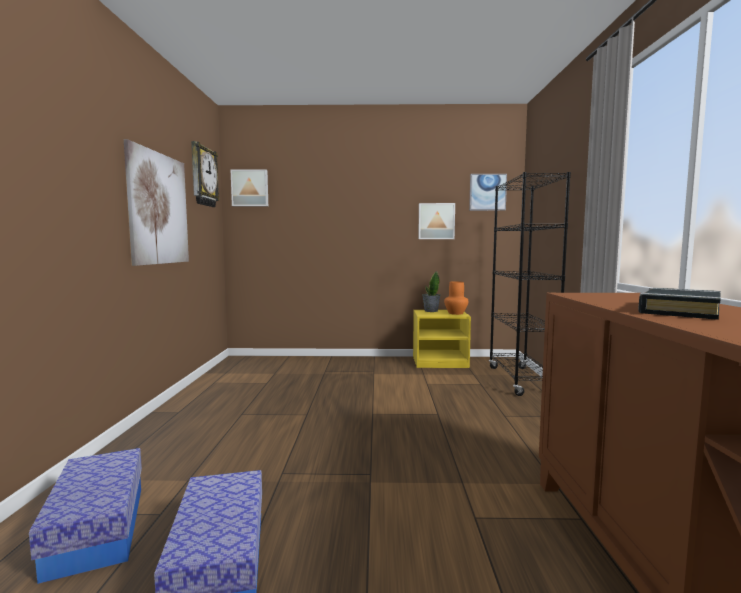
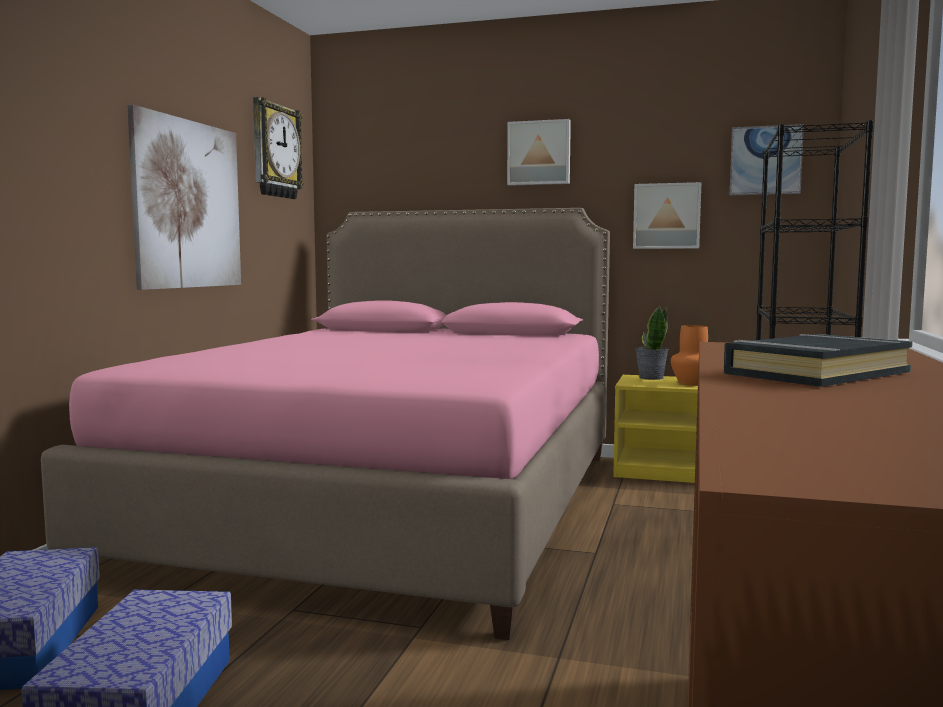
camera: 15 degrees right, 0 degrees up
picture [231,169,268,206] -> picture moved to [507,119,571,186]
none -> pink bed [41,208,610,640]

